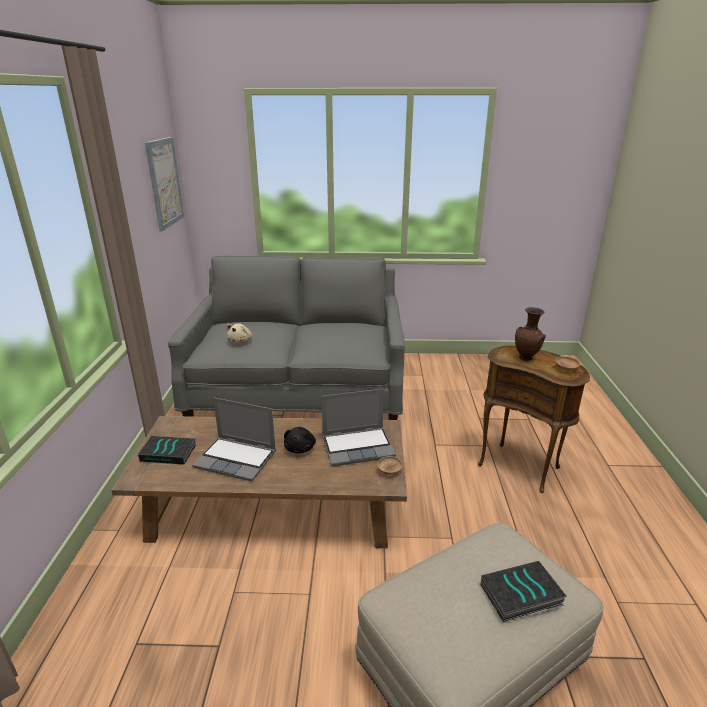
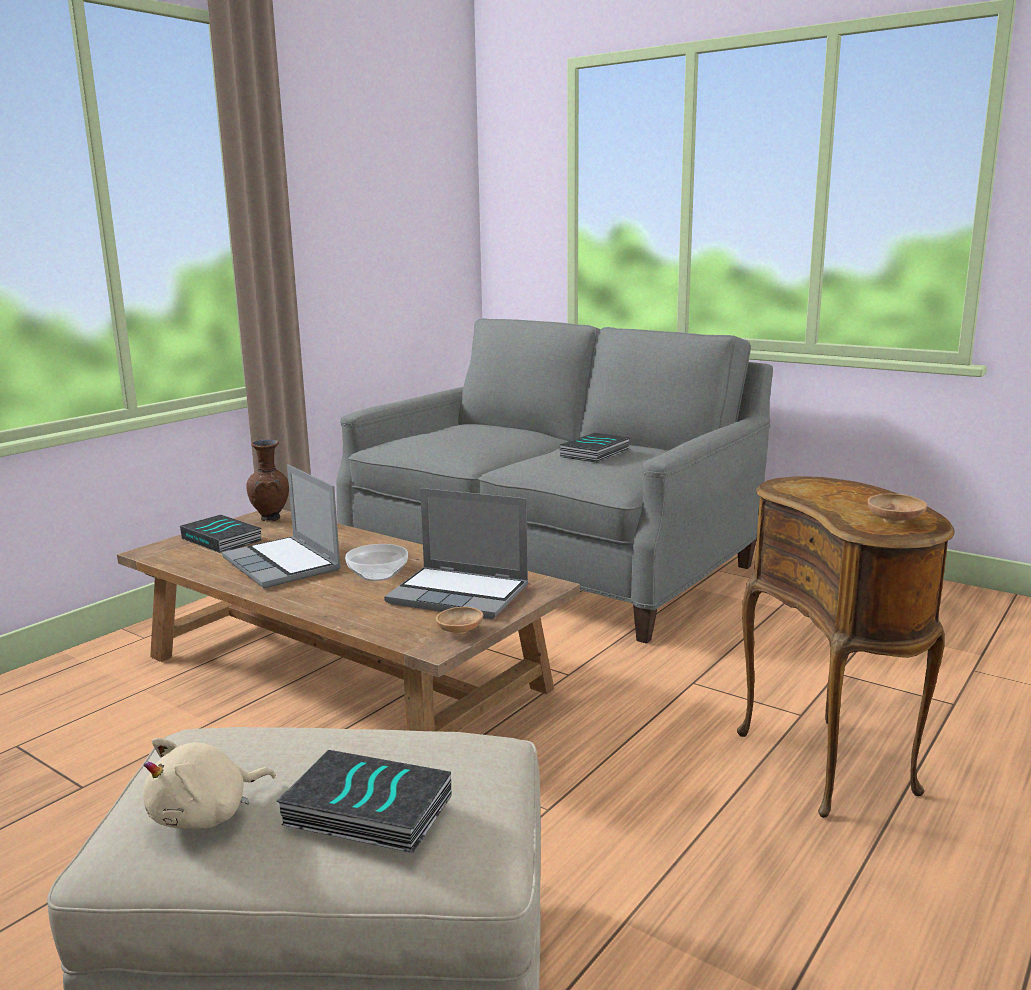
camera: 35 degrees right, 10 degrees down
picture [145,137,184,232] -> none
beige plush toy [227,324,252,344] -> beige plush toy moved to [143,738,276,830]
black plush toy [284,427,316,453] -> bowl [345,544,408,581]
brown vase [515,307,546,361] -> brown vase moved to [246,439,289,521]
none -> book [560,432,630,463]

